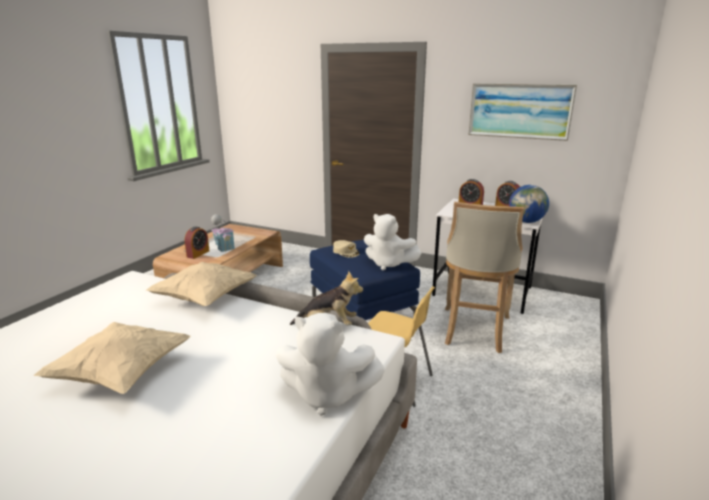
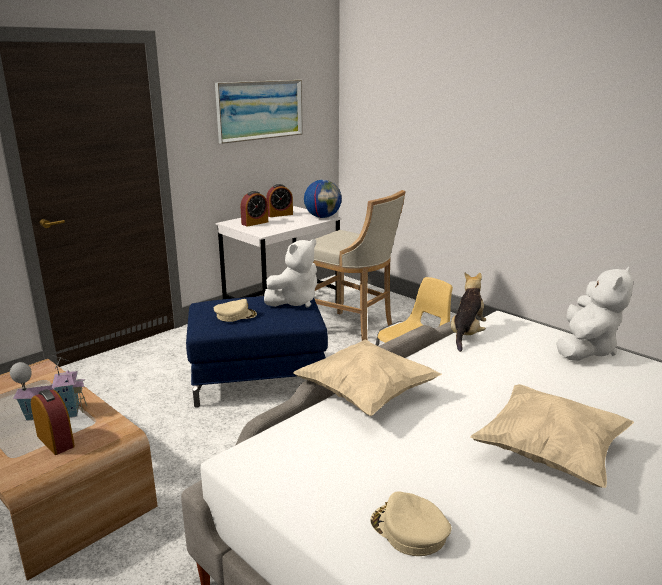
camera: 70 degrees left, 0 degrees up
none -> beige cap [370,491,452,556]

